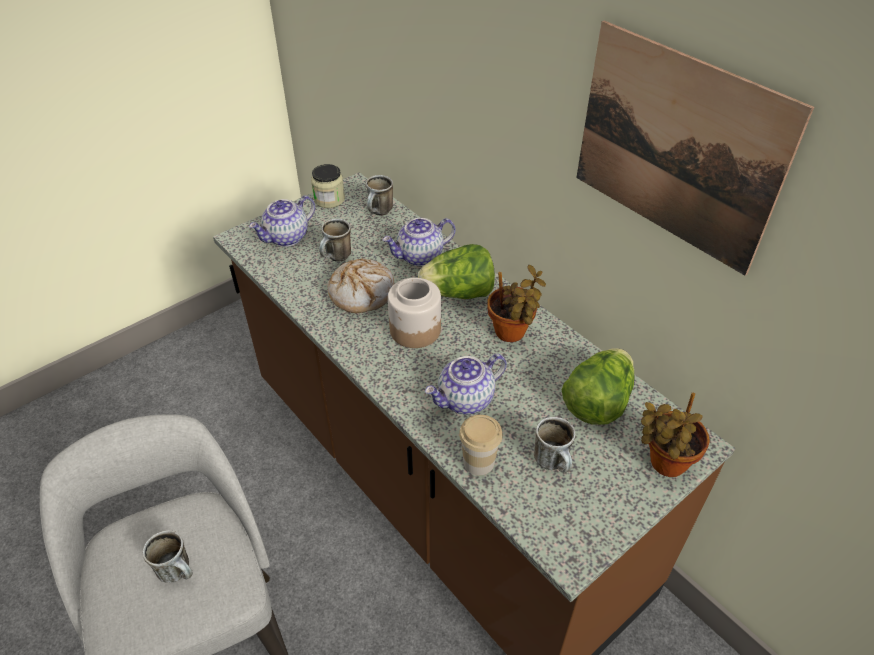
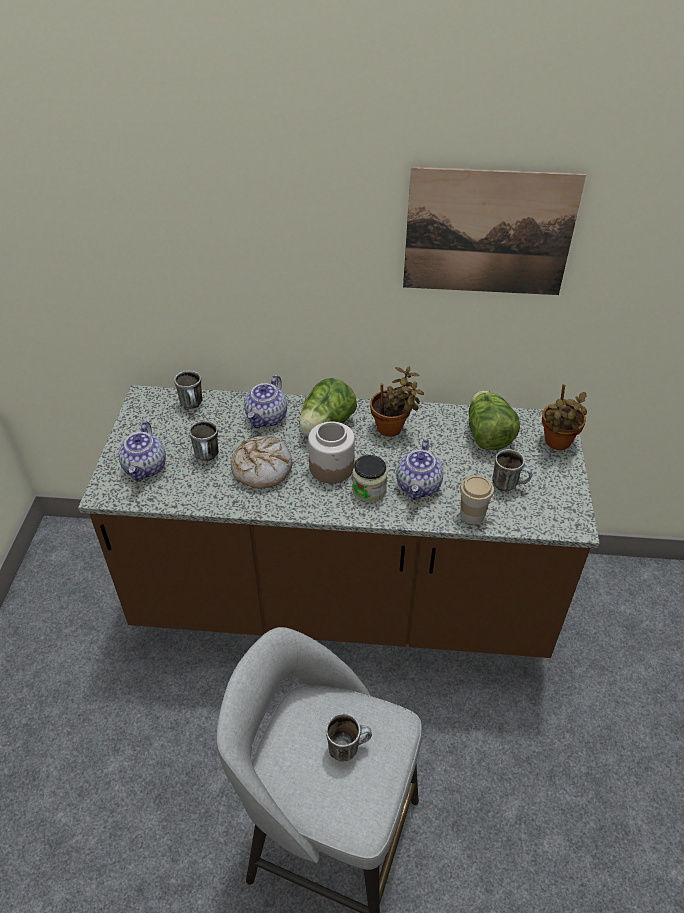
camera: 45 degrees left, 0 degrees up
jar [311,164,345,208] -> jar moved to [352,455,388,503]

